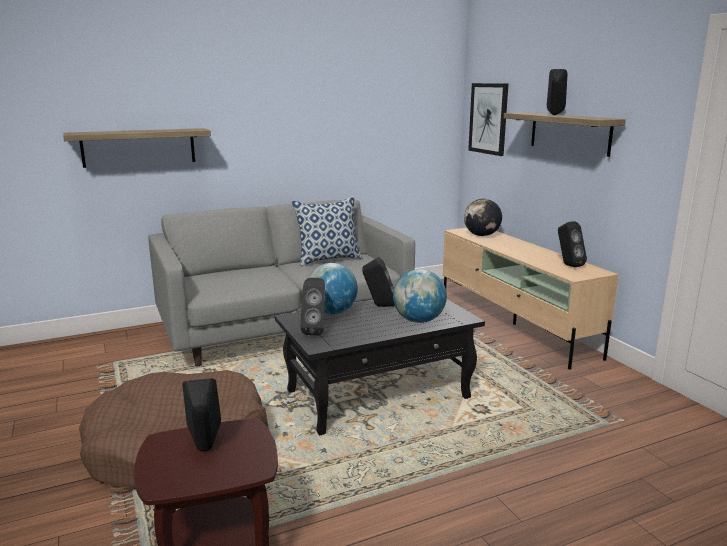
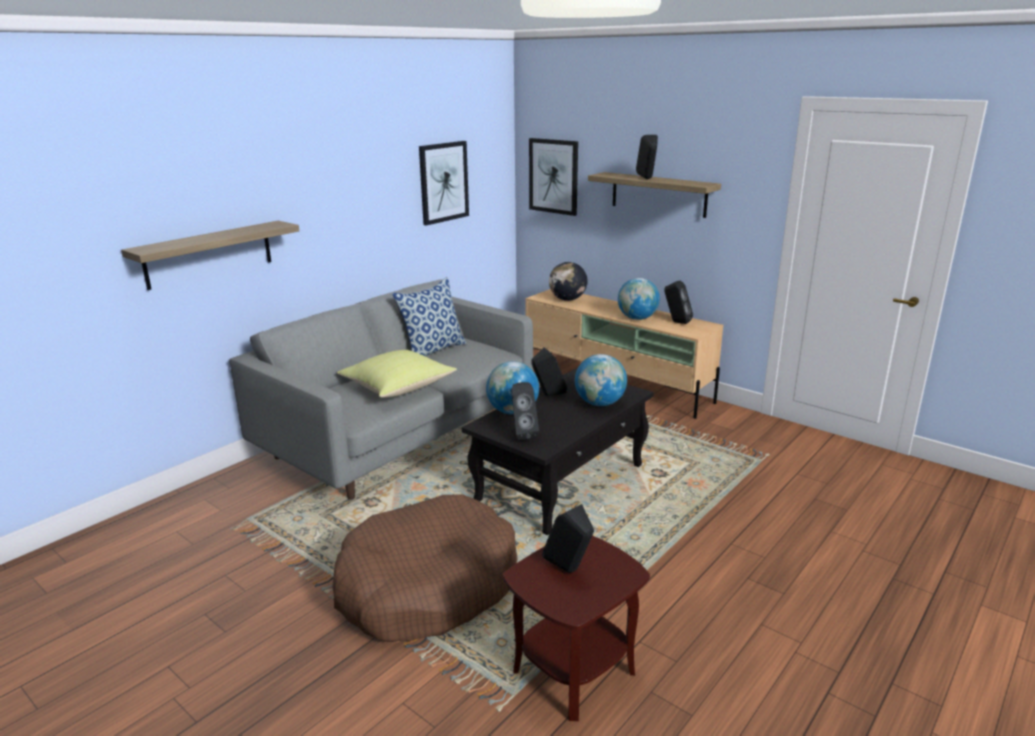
camera: 25 degrees left, 5 degrees up
none -> yellow pillow [337,350,457,398]
none -> picture [419,141,469,226]
none -> globe [618,278,660,320]

